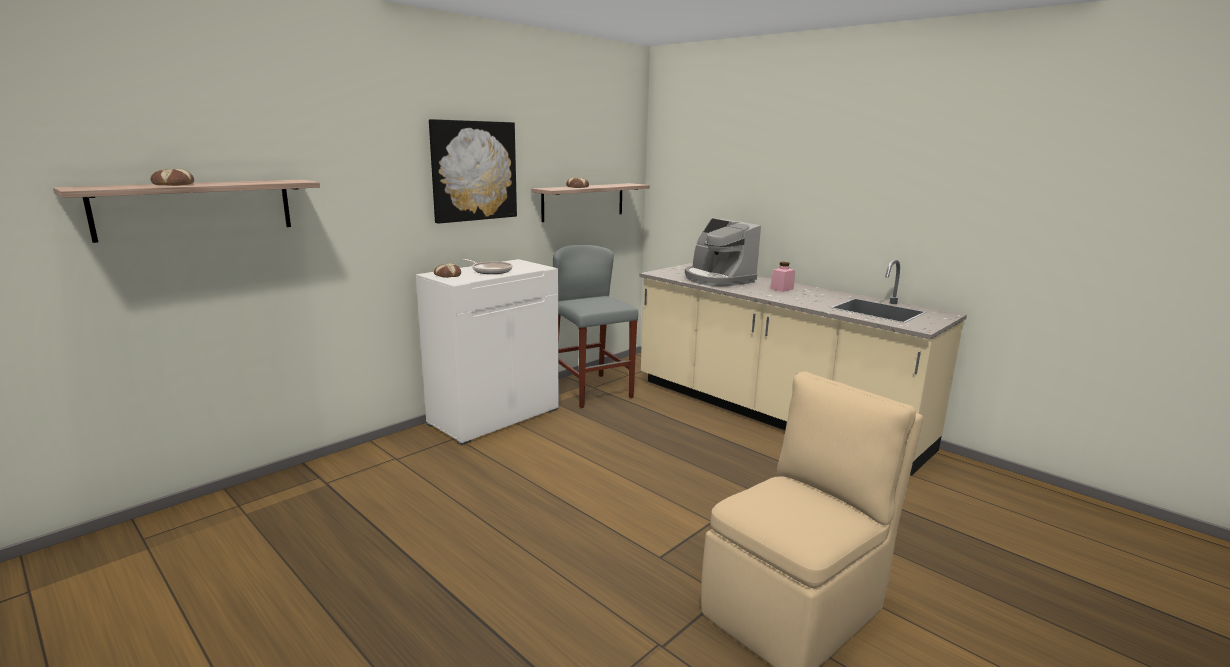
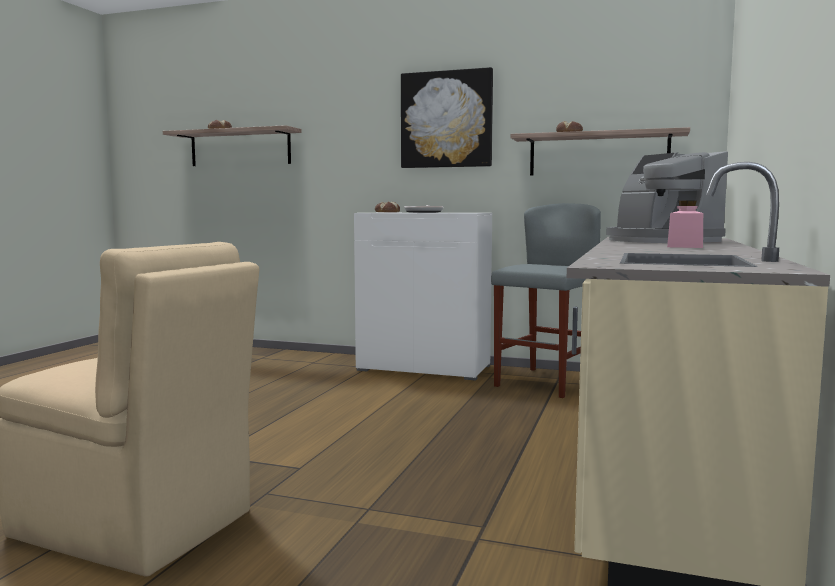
camera: 65 degrees right, 10 degrees down
coffee machine [685,218,761,286] -> coffee machine turned 60 degrees counterclockwise [606,151,728,243]

